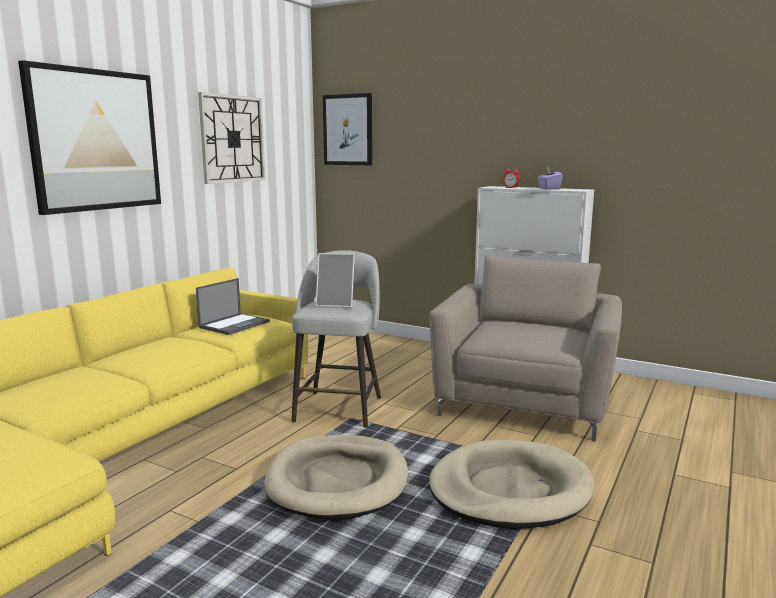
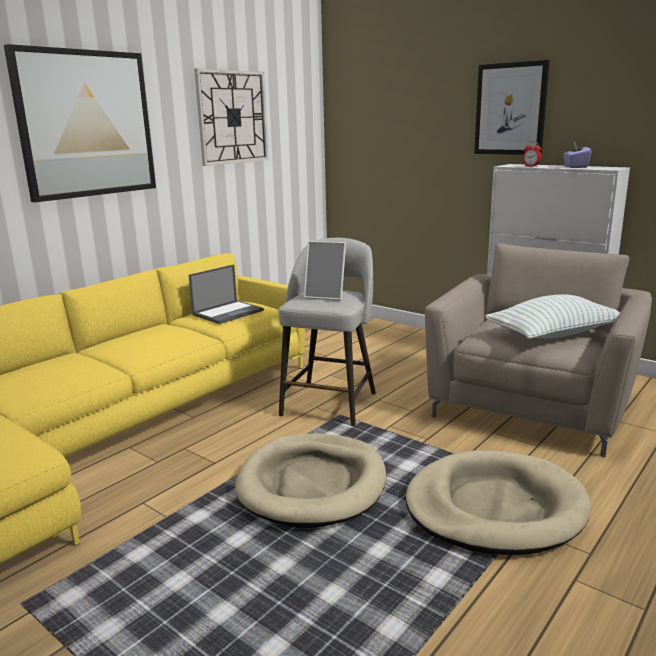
camera: 10 degrees right, 5 degrees up
picture [323,93,372,165] -> picture moved to [474,60,550,155]
none -> pillow [485,294,620,339]

